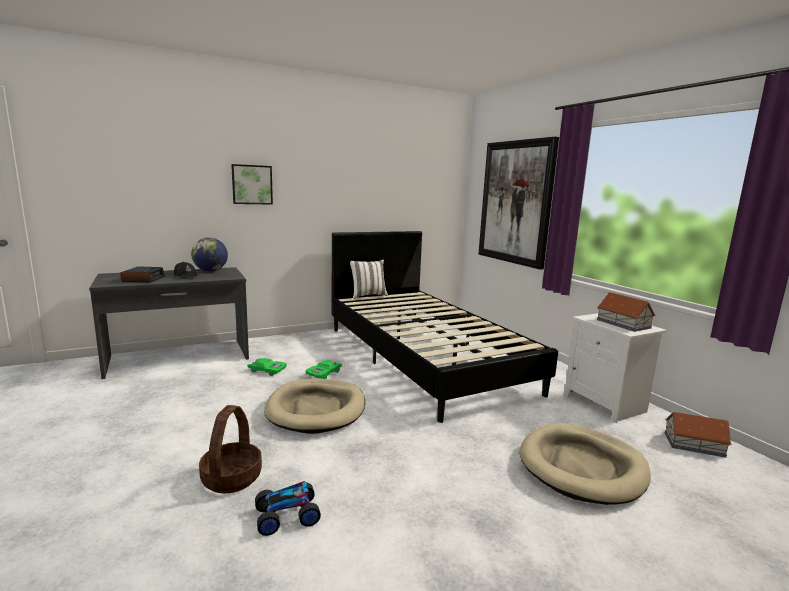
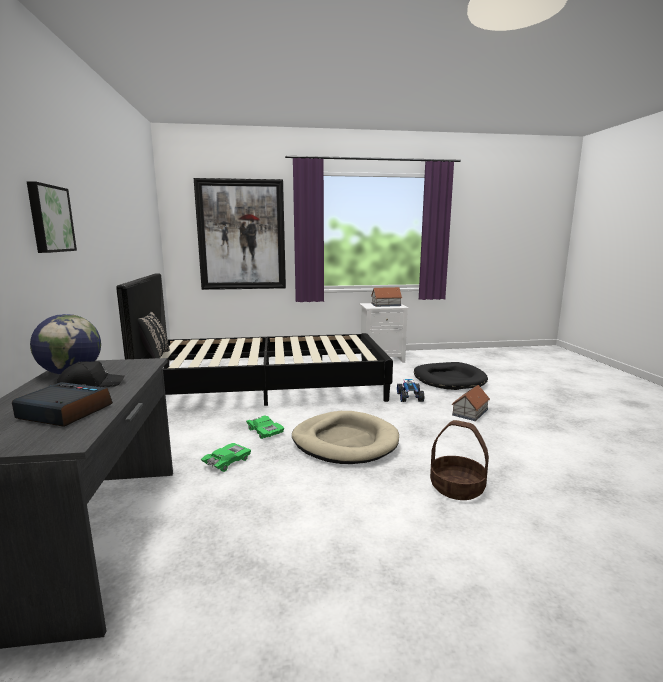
camera: 70 degrees left, 0 degrees up
toy car [255,481,321,536] -> toy car moved to [397,379,424,402]
white pillow [350,260,388,299] -> black pillow [138,311,170,358]
beige dog bed [520,423,651,505] -> black dog bed [414,362,488,390]
toy house [665,412,732,458] -> toy house moved to [451,385,490,421]

